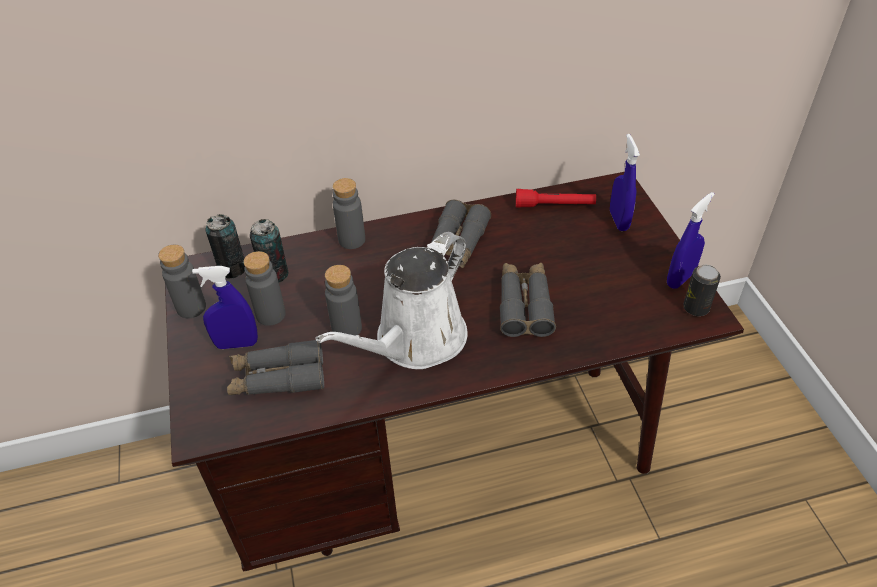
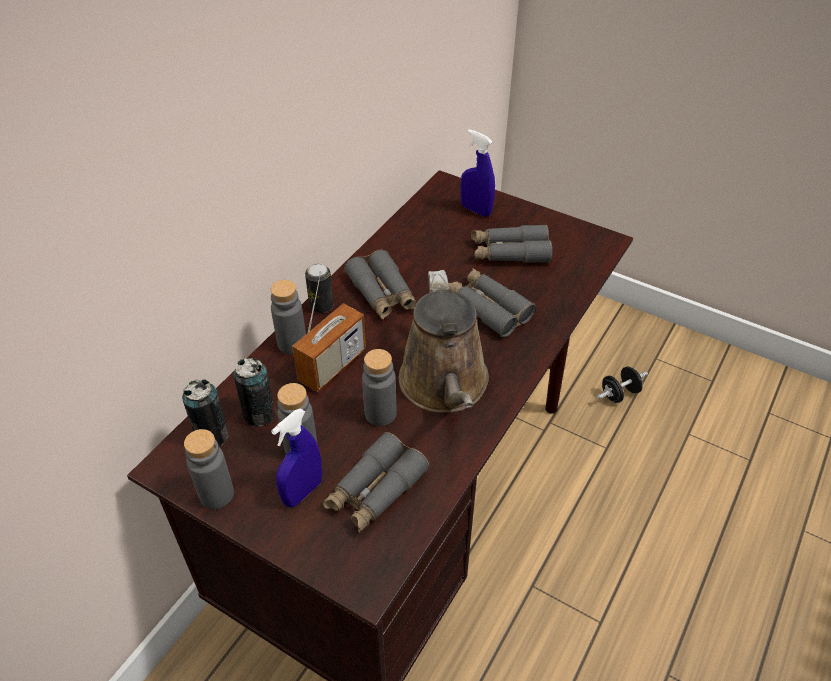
camera: 45 degrees left, 0 degrees up
white watering can [316,232,468,369] -> brown watering can [399,270,489,413]
red flashlight [516,189,596,208] -> none
blue spray bottle [667,192,714,289] -> none
can [683,265,721,316] -> can moved to [305,263,334,313]
none -> radio [292,271,366,393]
none -> grey binoculars [471,224,552,263]
none -> black dumbbell [597,366,648,403]

